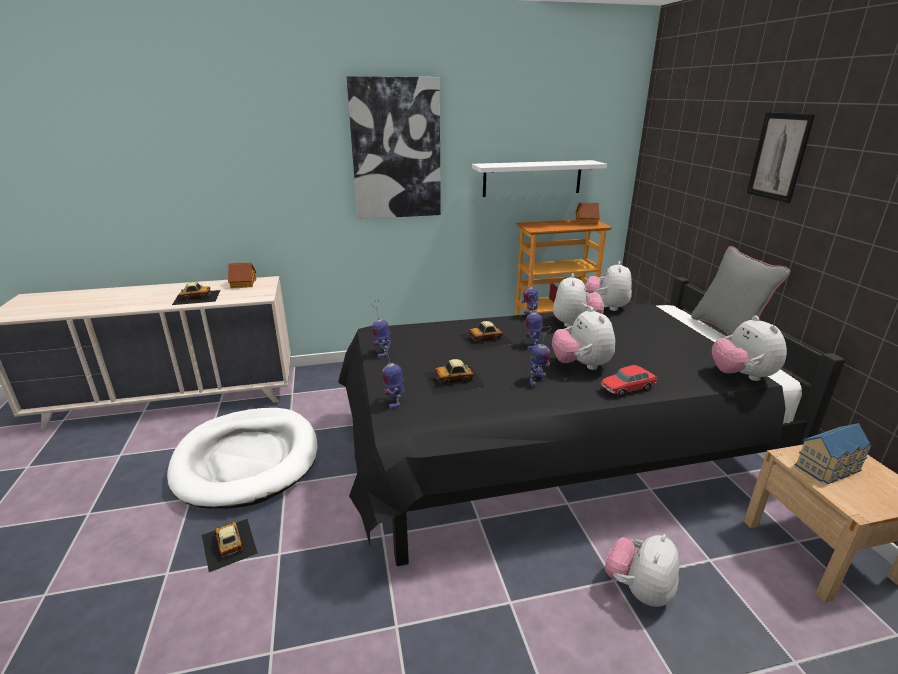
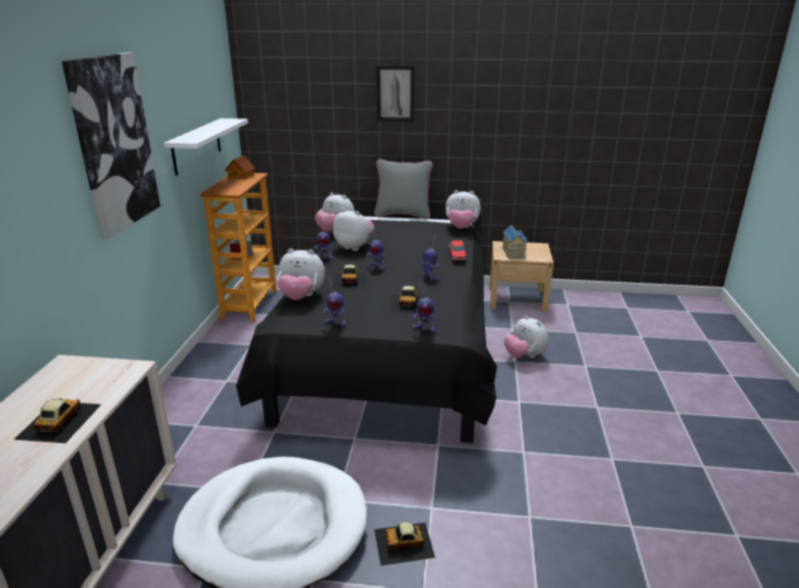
camera: 70 degrees left, 0 degrees up
toy house [228,263,256,288] -> none
plush toy [552,307,615,370] -> plush toy moved to [277,248,325,300]

